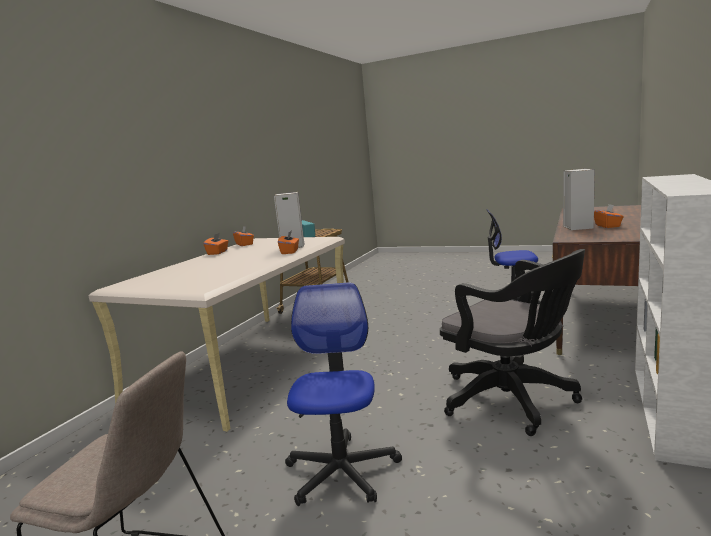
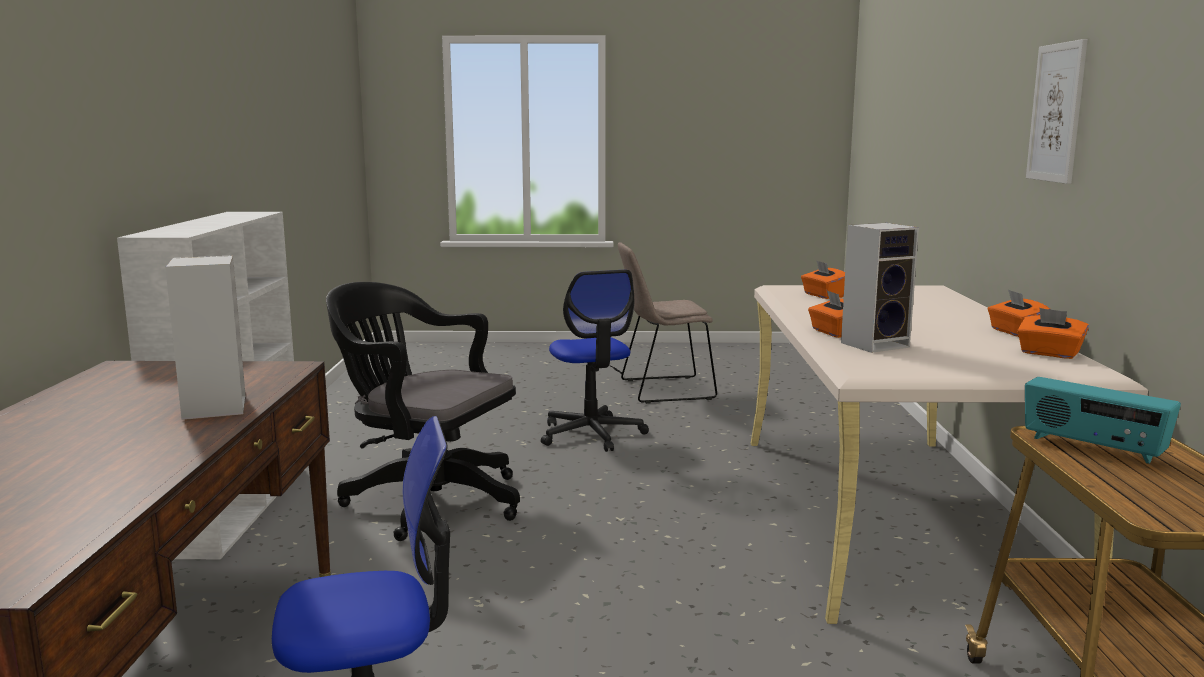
camera: 155 degrees right, 0 degrees up
orange tissue box [594,204,623,228] -> orange tissue box moved to [801,260,845,299]
none -> picture [1026,39,1087,184]

